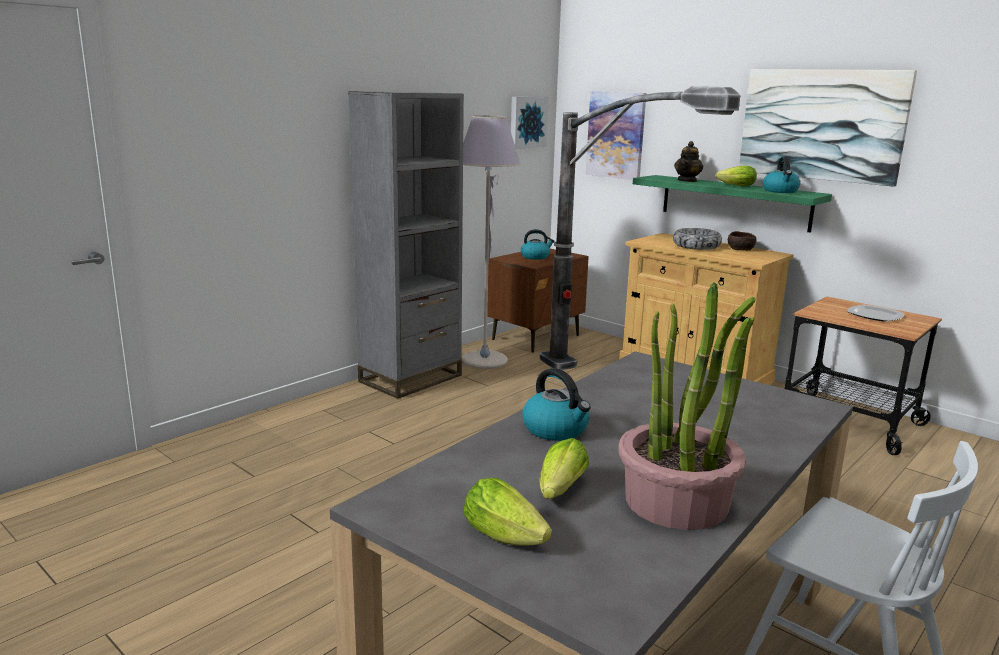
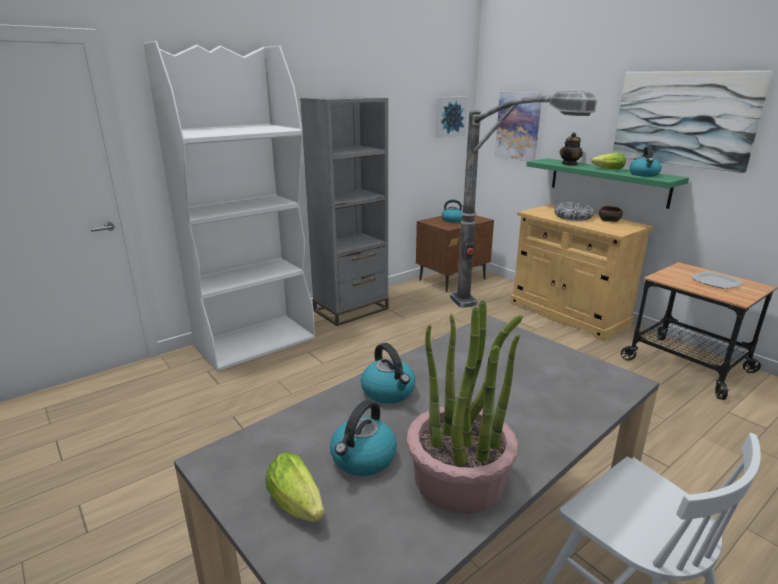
camera: 10 degrees right, 5 degrees up
grey floor lamp [462,115,521,369] -> none
lettuce [539,438,589,499] -> kettle [330,400,397,476]
none -> white bookcase [143,41,315,372]

